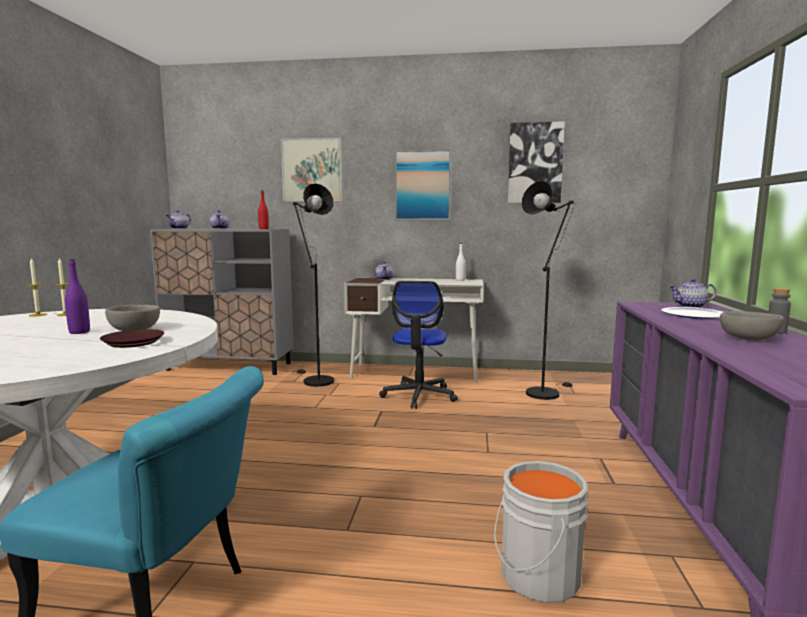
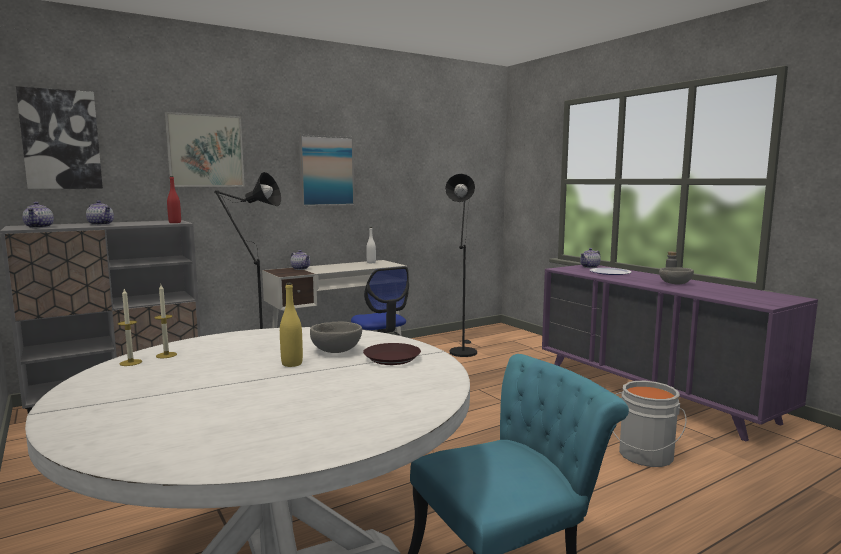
camera: 40 degrees left, 0 degrees up
purple bottle [65,259,90,334] -> yellow bottle [280,283,303,367]
picture [508,121,565,203] -> picture moved to [16,86,103,189]

